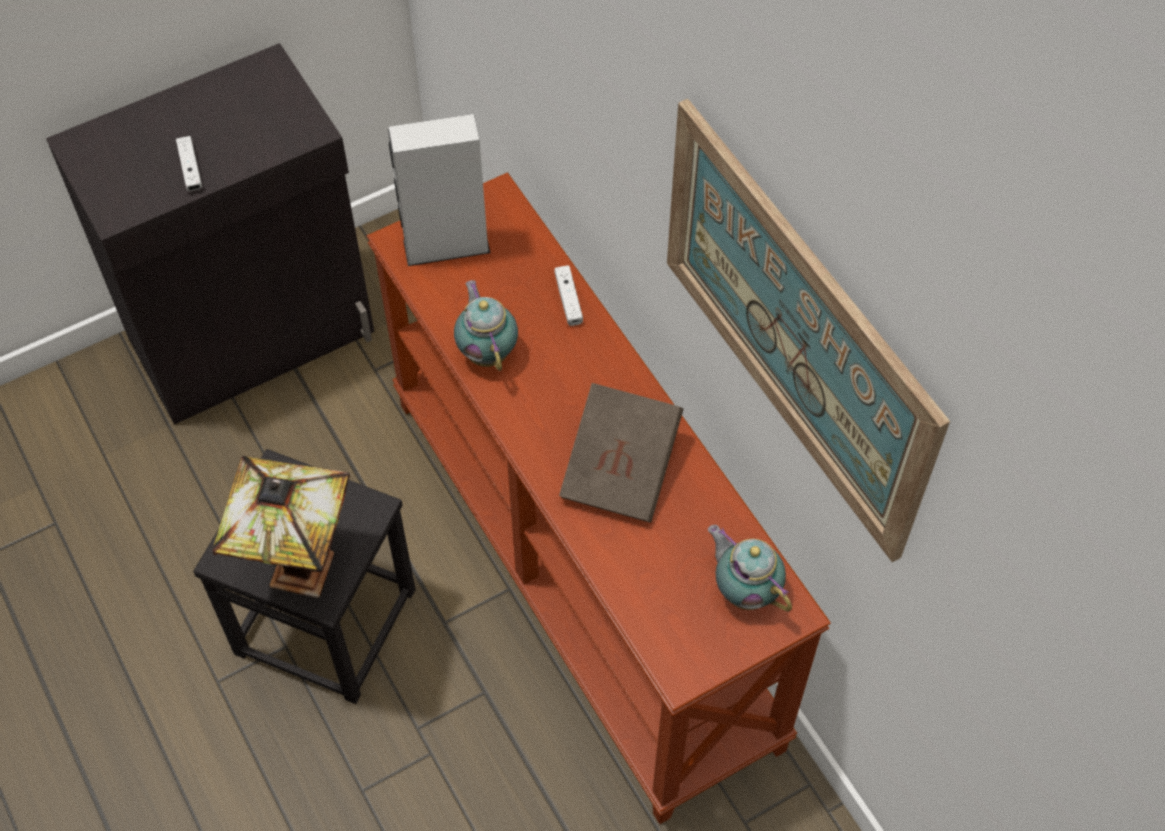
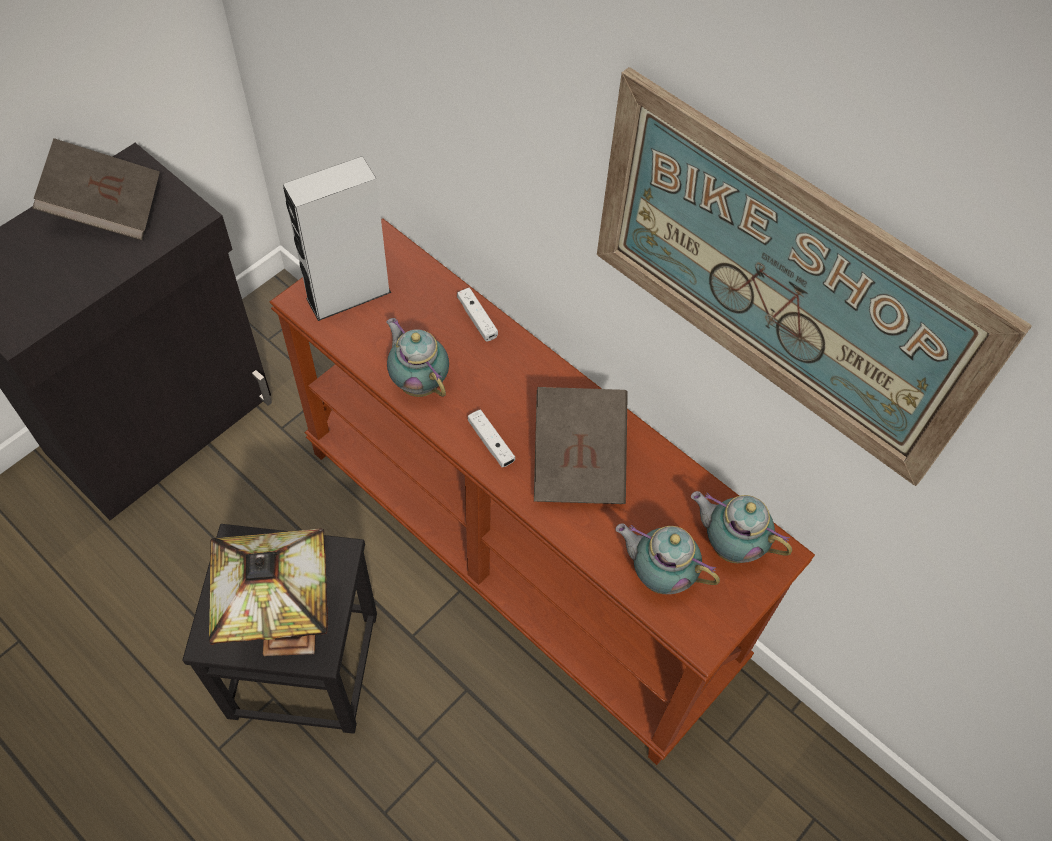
camera: 20 degrees left, 0 degrees up
white game controller [176,136,202,191] -> white game controller moved to [468,409,515,467]
none -> brown book [32,138,160,240]
none -> teapot [616,523,720,594]

